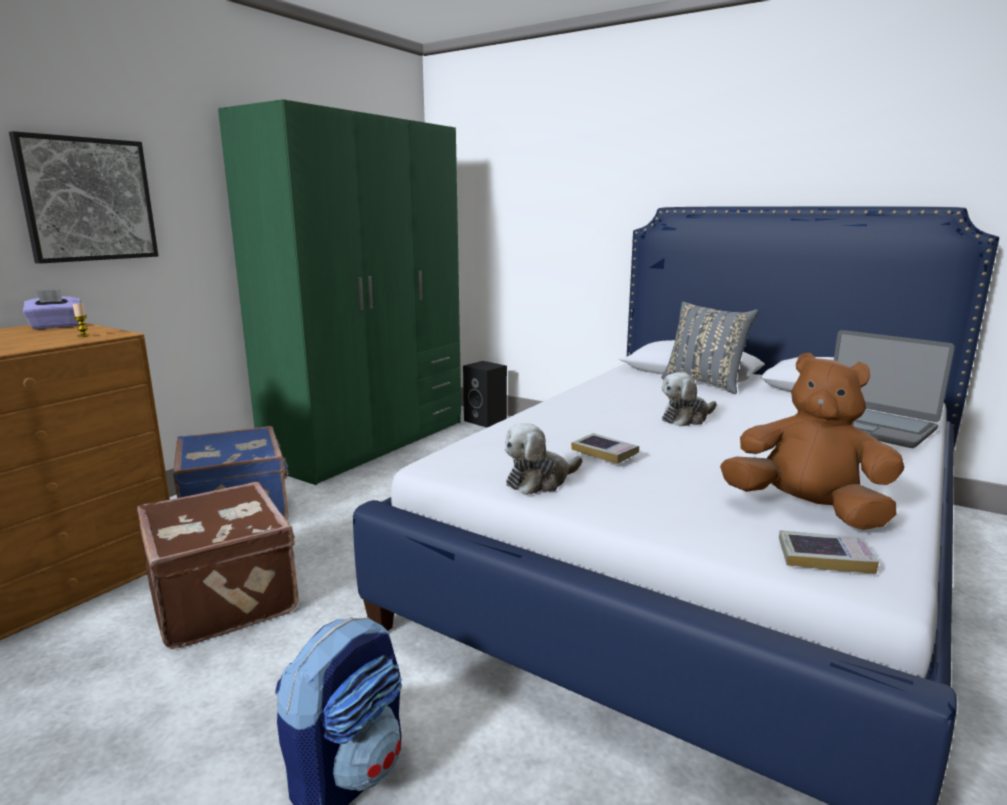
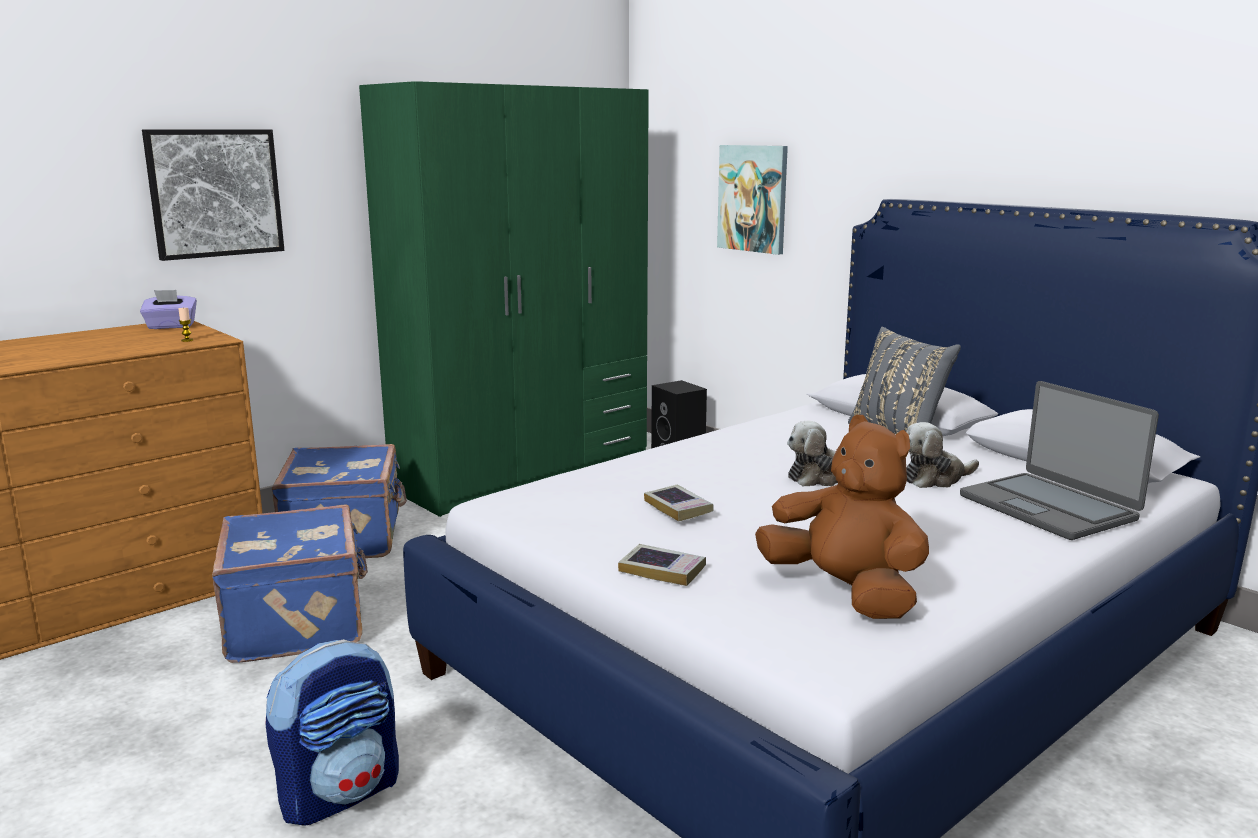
camera: 15 degrees right, 0 degrees up
brown suitcase [137,482,299,649] -> blue suitcase [212,504,368,663]
plush toy [505,423,582,495] -> plush toy moved to [906,422,979,488]
book [779,530,879,574] -> book moved to [618,544,706,586]
none -> picture [717,145,788,255]

